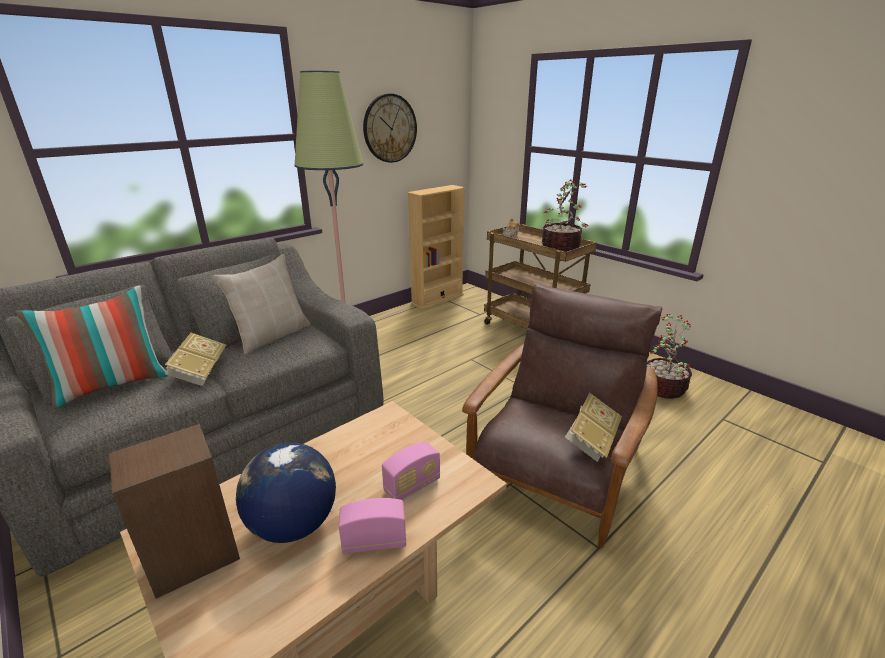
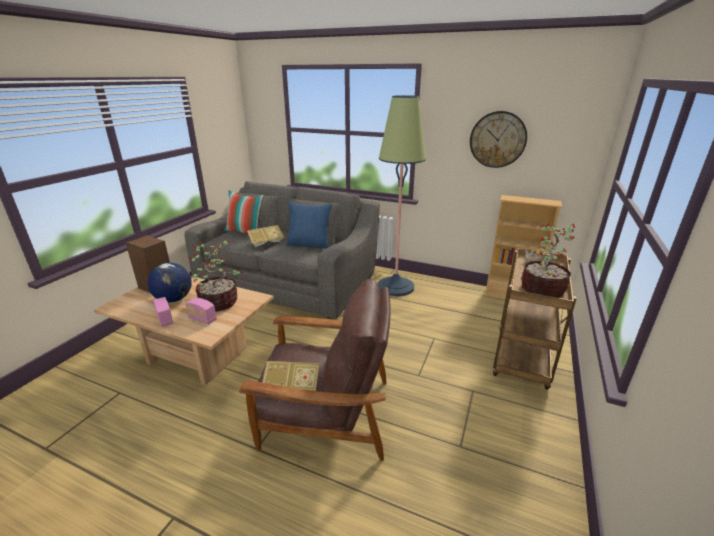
camera: 65 degrees right, 0 degrees up
beige pillow [212,254,311,355] -> blue pillow [286,201,332,248]
potted plant [647,314,692,399] -> potted plant moved to [189,240,243,312]

